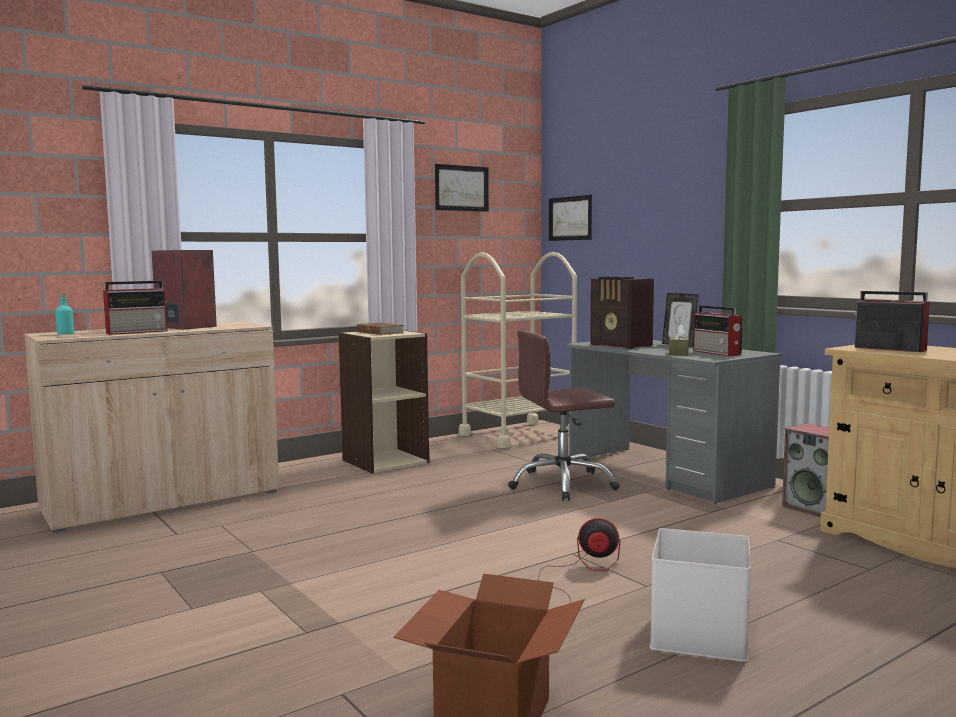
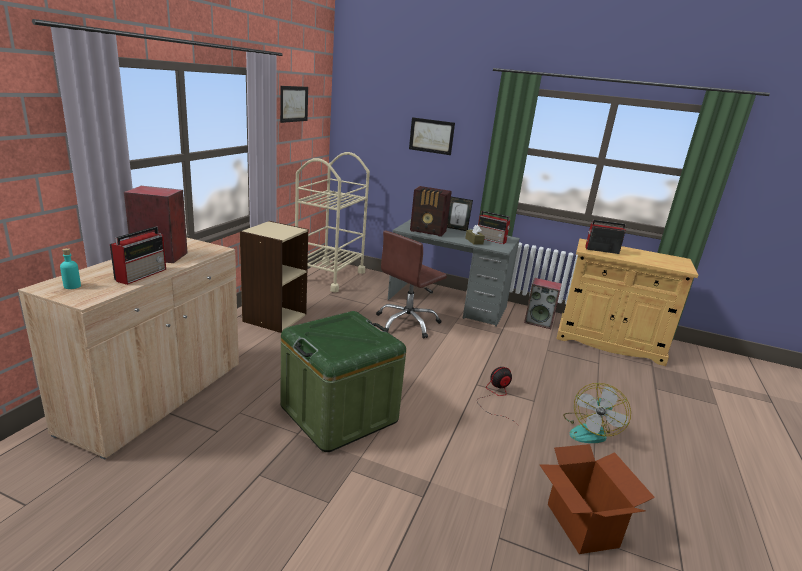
camera: 35 degrees left, 15 degrees up
brown book [356,323,404,335] -> none
picture [549,195,592,241] -> picture moved to [409,117,455,155]
white storage box [650,528,751,662] -> fan [563,383,631,443]
none -> green storage box [281,311,406,452]

